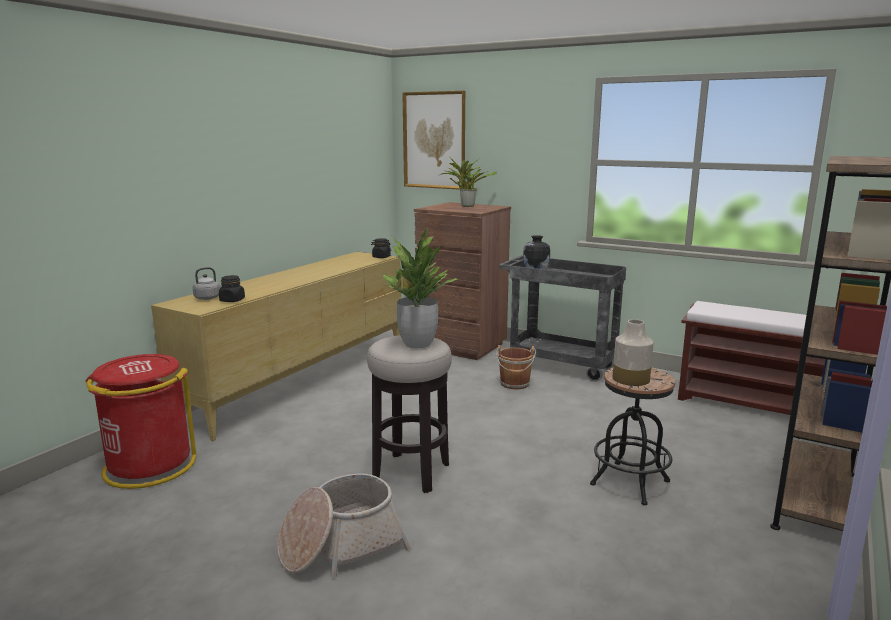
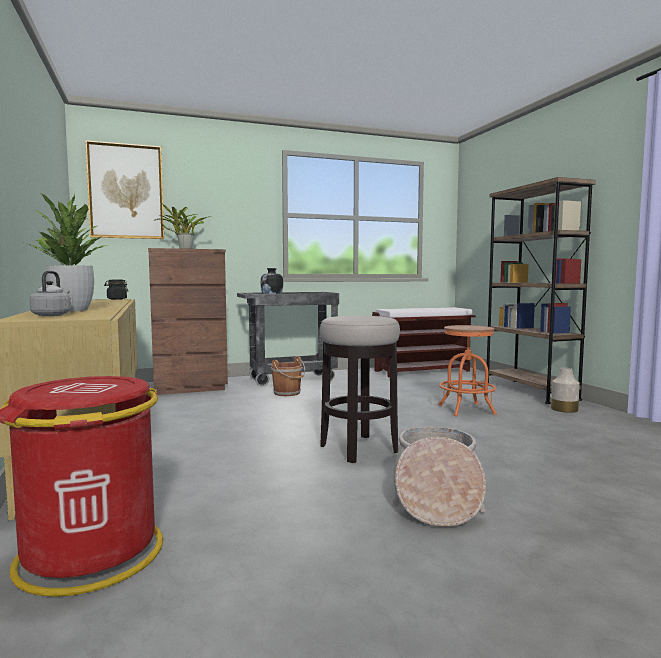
camera: 50 degrees left, 10 degrees down
black jar [219,275,245,302] -> none
potted plant [383,228,457,348] -> potted plant moved to [23,193,106,311]
black stool [590,368,675,505] -> orange stool [438,325,497,416]
beige vase [612,319,654,386] -> beige vase moved to [551,368,580,413]

